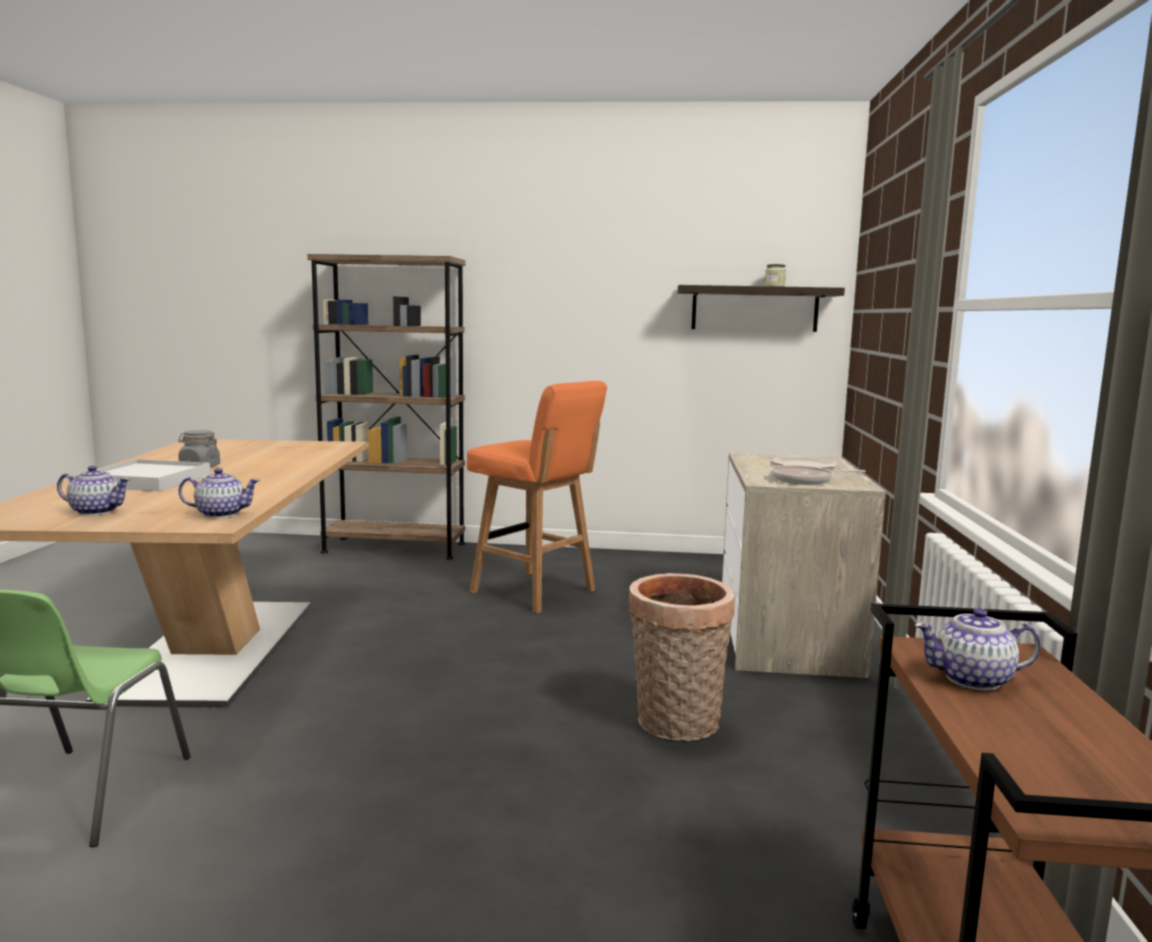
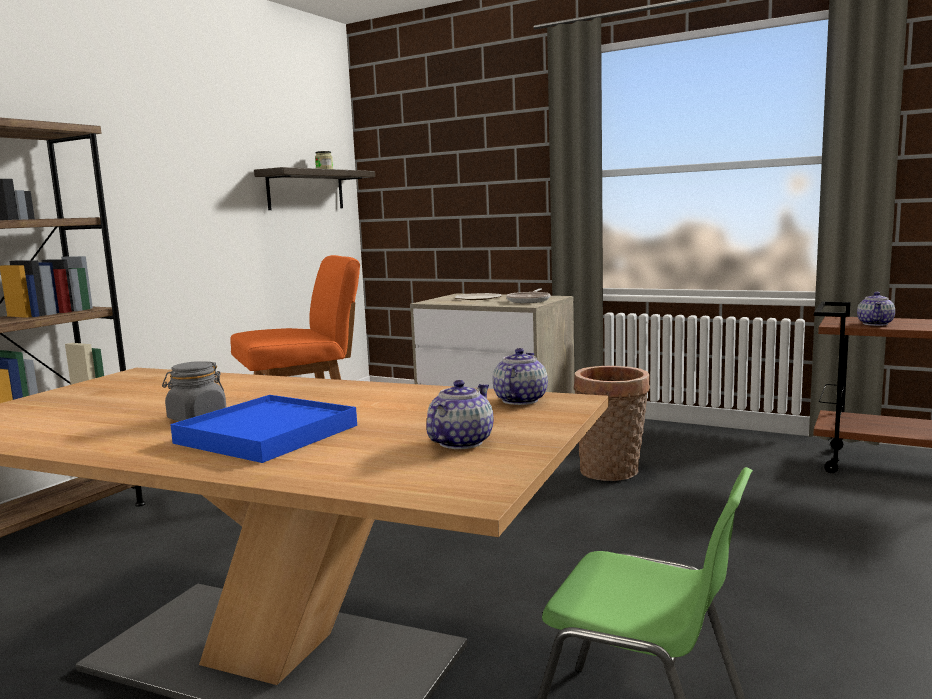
camera: 65 degrees left, 0 degrees up
white tray [79,459,211,491] -> blue tray [170,395,357,463]

